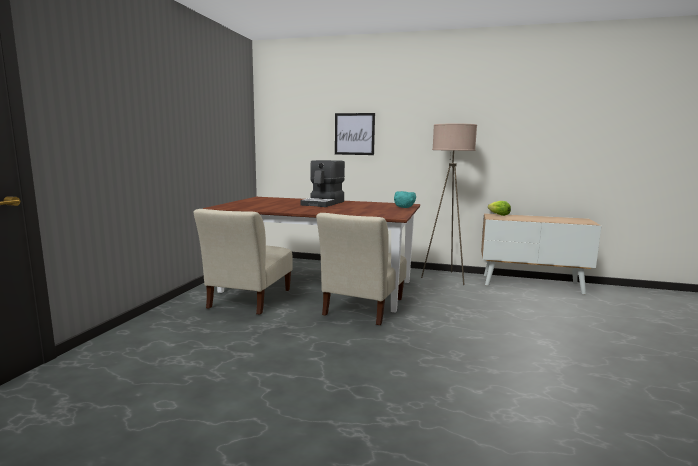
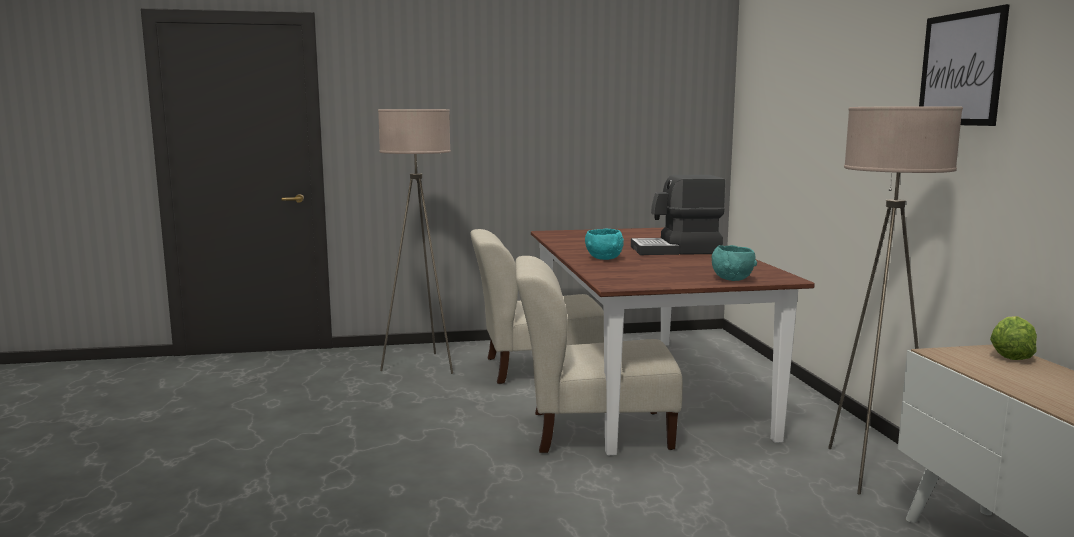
camera: 65 degrees right, 0 degrees up
picture [335,113,375,155] -> picture moved to [919,4,1010,126]
none -> beige floor lamp [378,109,453,374]
none -> turquoise bowl [585,228,624,260]

